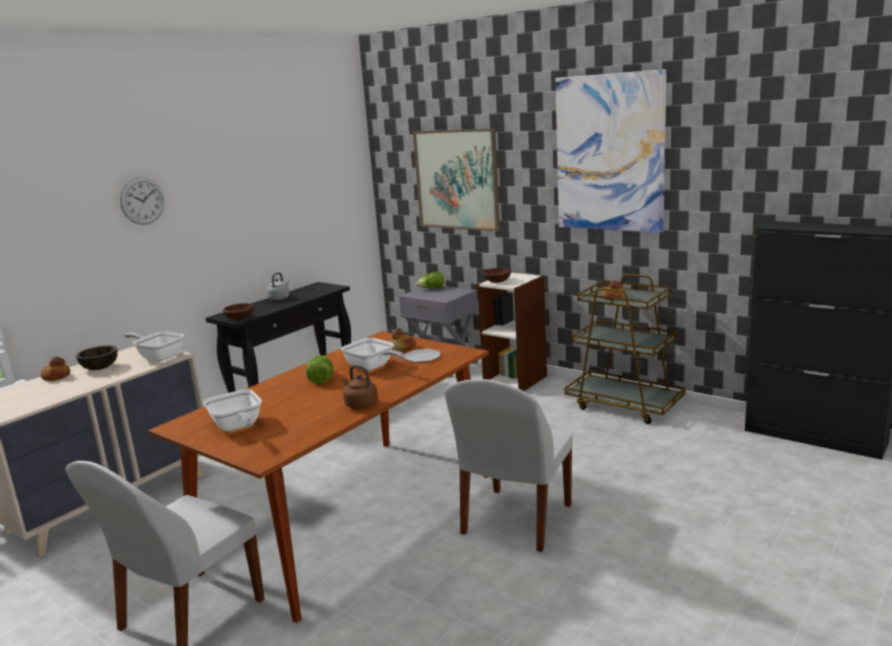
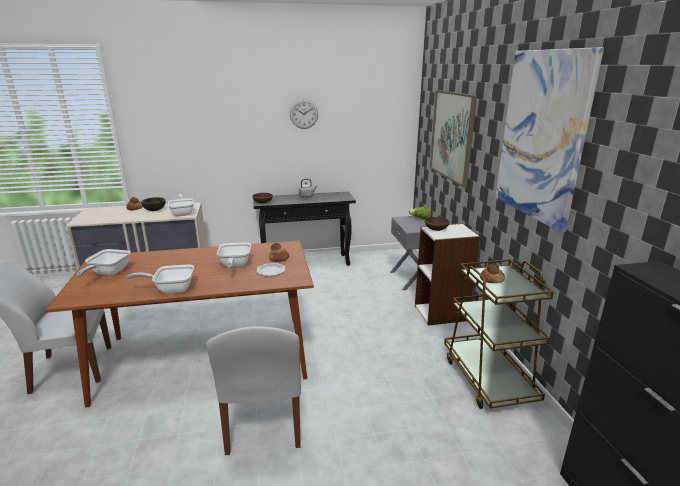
camera: 40 degrees right, 5 degrees up
wall clock [120,177,164,225] -> wall clock moved to [290,99,318,129]
lettuce [306,355,334,384] -> none
brown kettle [343,365,378,409] -> frying pan [127,265,194,293]
white chair [444,379,573,552] -> white chair turned 75 degrees counterclockwise [206,326,301,455]

